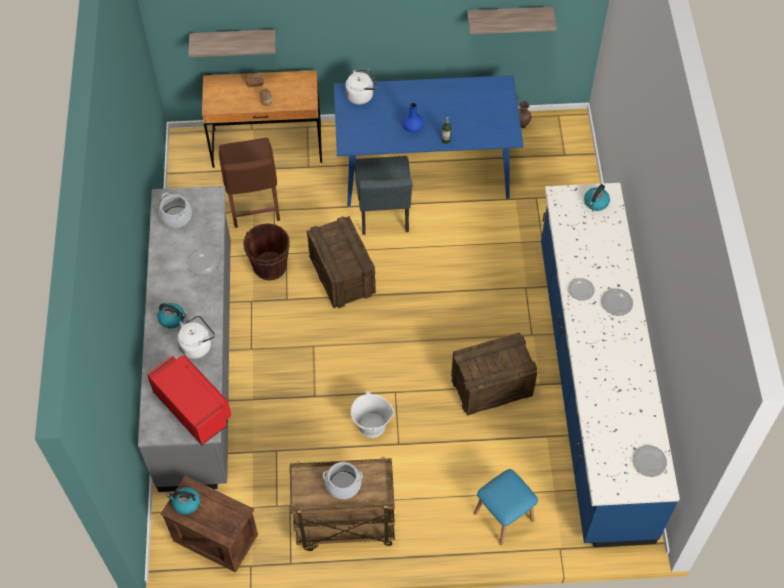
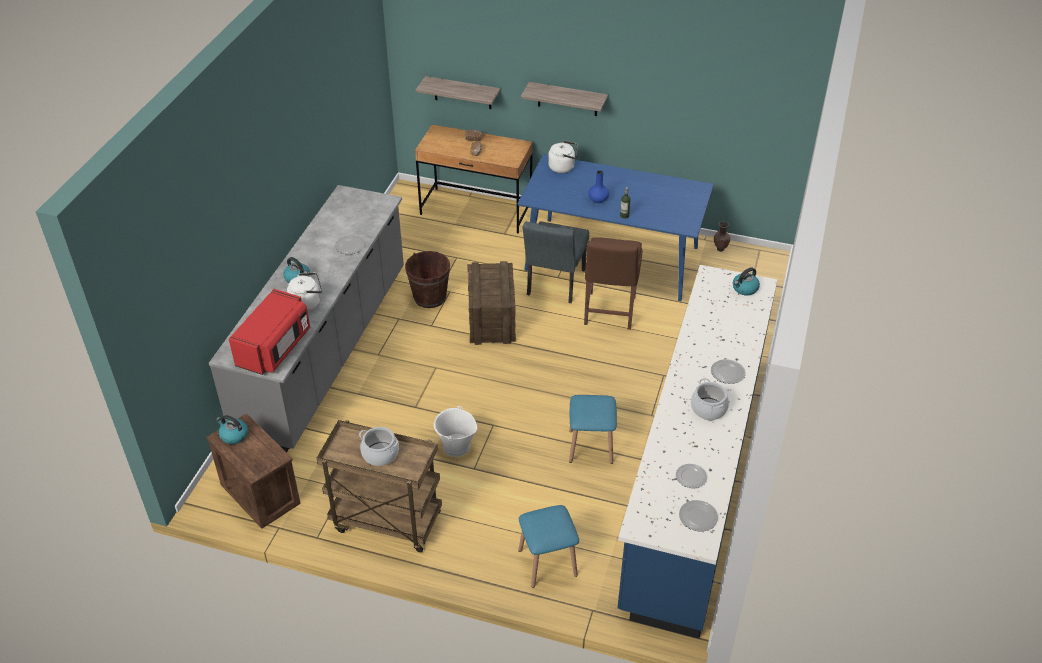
camera: 20 degrees right, 15 degrees down
red microwave [147,355,231,445] -> red microwave turned 45 degrees clockwise [229,289,310,375]
cooking pot [159,193,192,228] -> cooking pot moved to [691,378,729,420]
brown chair [219,138,280,228] -> brown chair moved to [584,237,642,330]
crate [451,332,537,416] -> blue stool [569,395,617,464]
shelf [467,7,557,34] -> shelf moved to [521,82,608,116]
plate [568,278,595,301] -> plate moved to [676,464,707,488]

